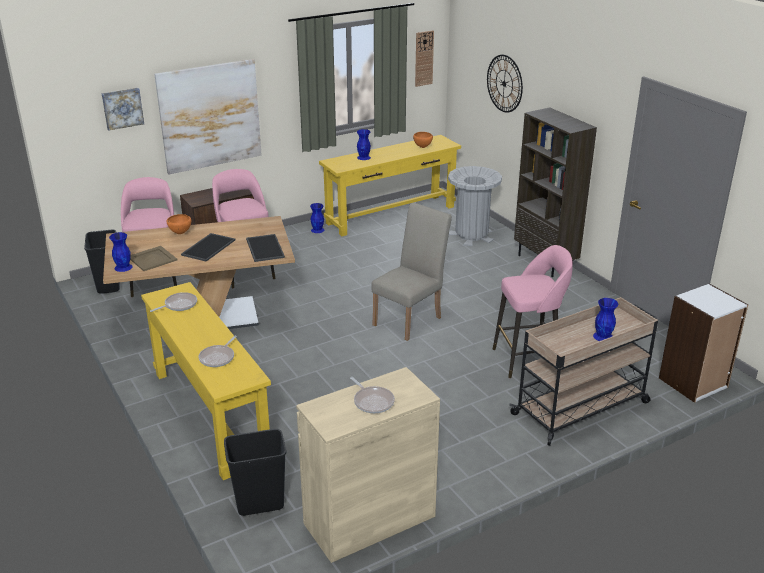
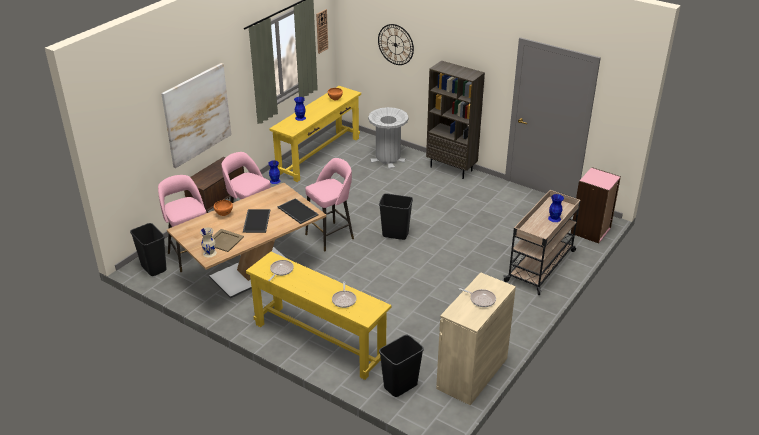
camera: 25 degrees left, 5 degrees up
picture [101,88,144,130] -> none
blue vase [109,232,133,272] -> beige vase [200,227,217,257]
beige chair [371,203,452,341] -> black trash can [379,193,413,240]
pink stool [493,245,573,378] -> pink stool moved to [305,158,354,252]
white bookcase [659,283,748,403] -> pink bookcase [571,167,621,243]

